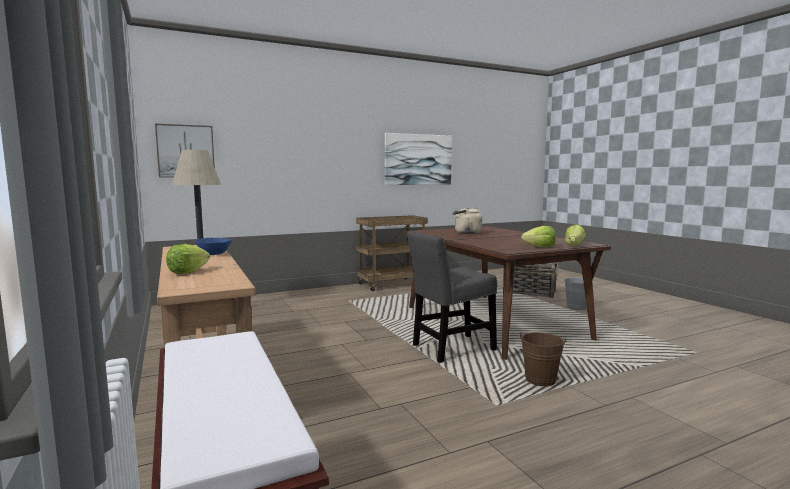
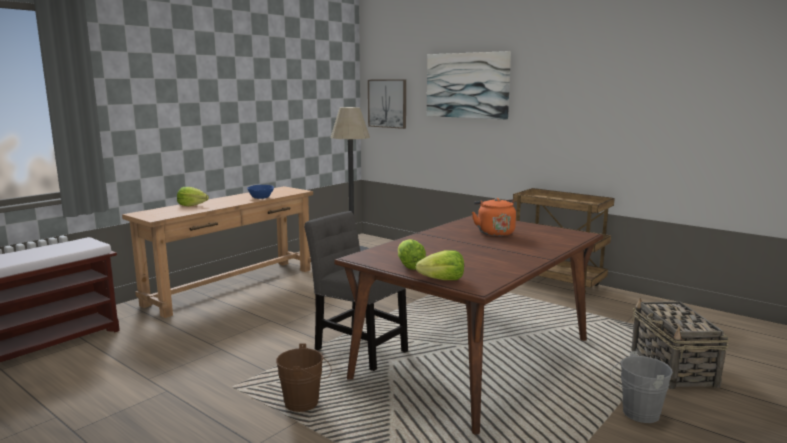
camera: 65 degrees right, 5 degrees up
picture [385,133,452,185] -> picture moved to [427,51,511,120]
beige kettle [453,207,482,234] -> orange kettle [472,198,516,236]

